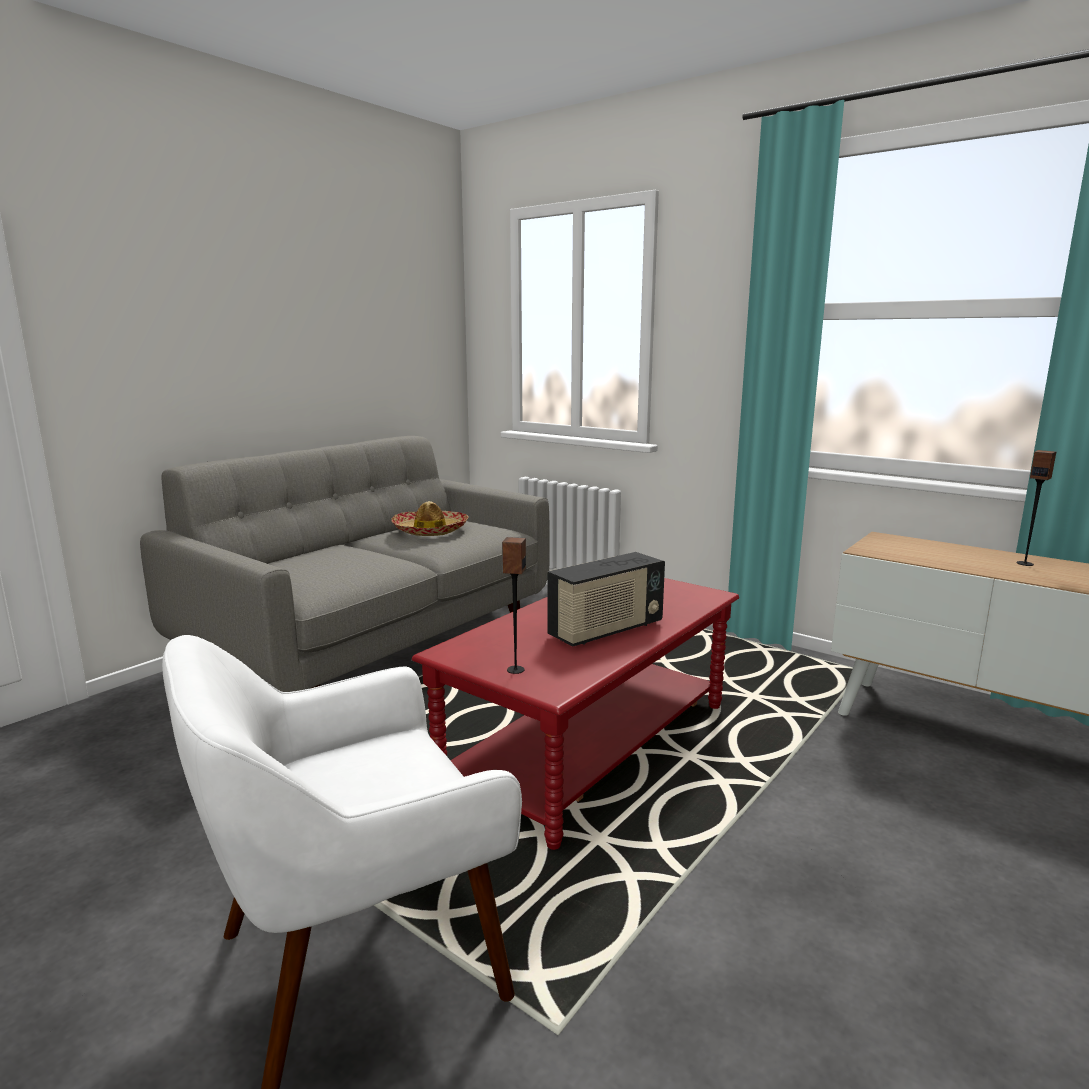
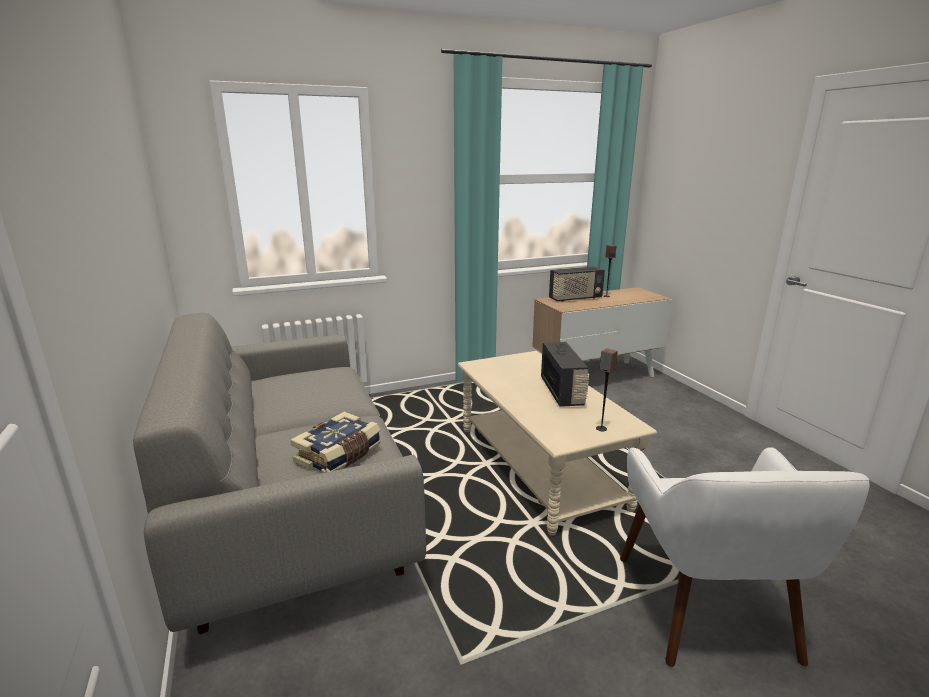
camera: 60 degrees left, 5 degrees up
hat [391,501,469,536] -> none
red coffee table [412,578,739,850] -> beige coffee table [458,351,657,536]
none -> book [290,412,381,473]
none -> radio [549,266,605,302]

